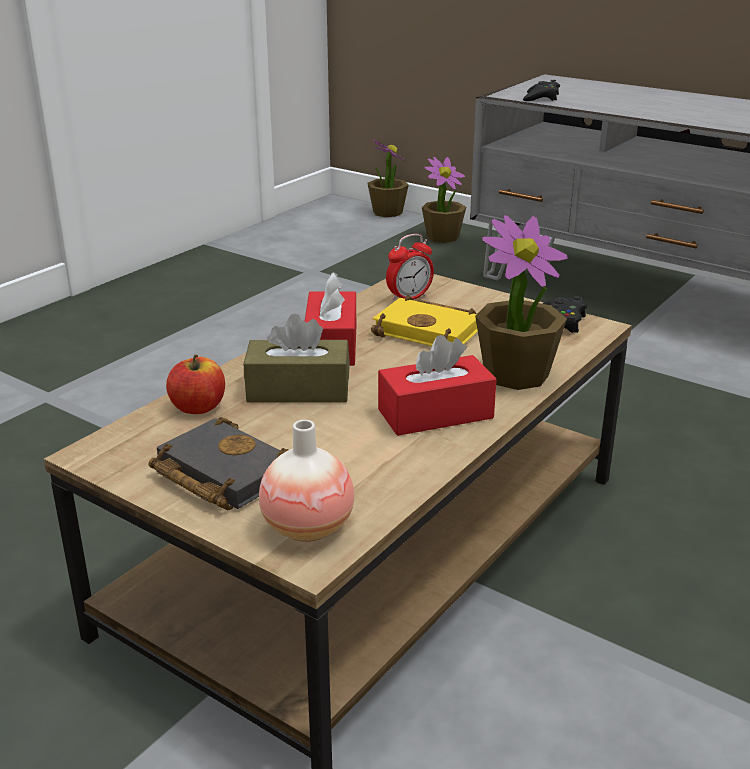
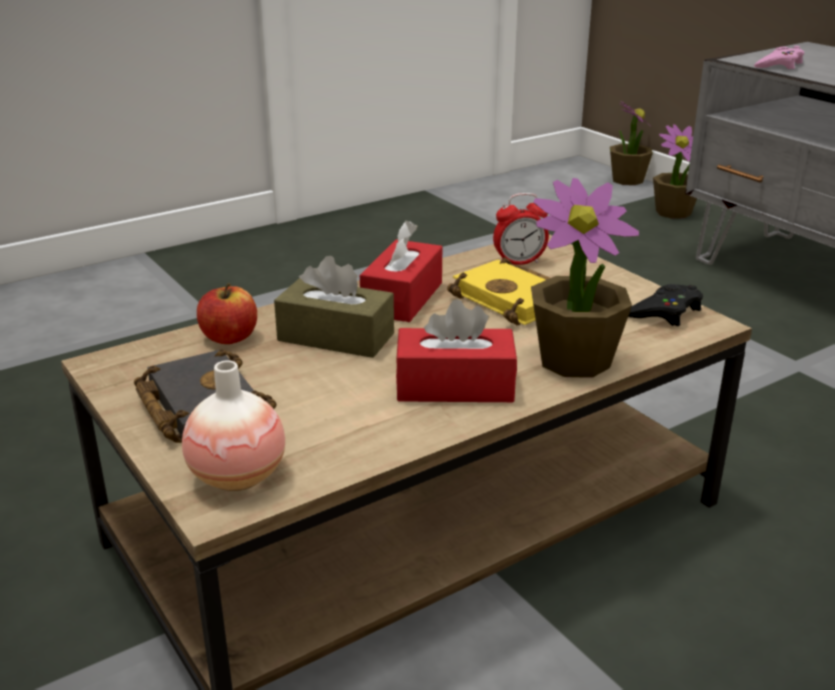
camera: 20 degrees right, 0 degrees up
black game controller [523,80,560,101] -> pink game controller [754,46,804,69]

